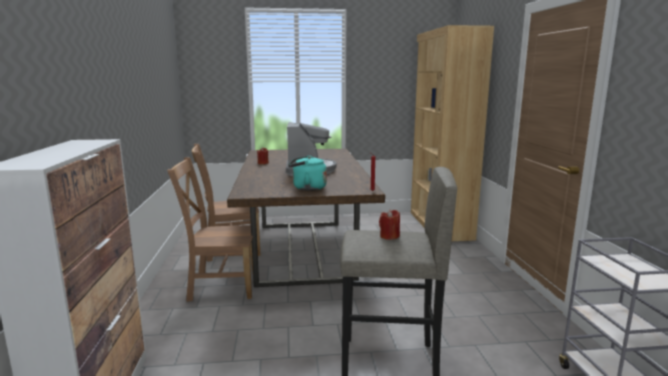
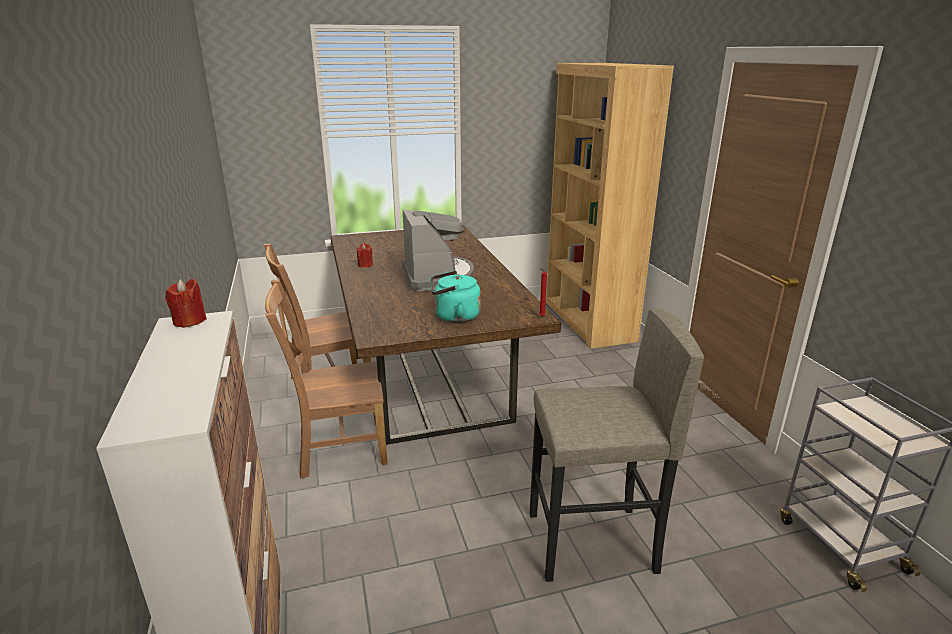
camera: 10 degrees left, 10 degrees up
red candle [379,209,400,240] -> red candle moved to [165,279,207,328]

